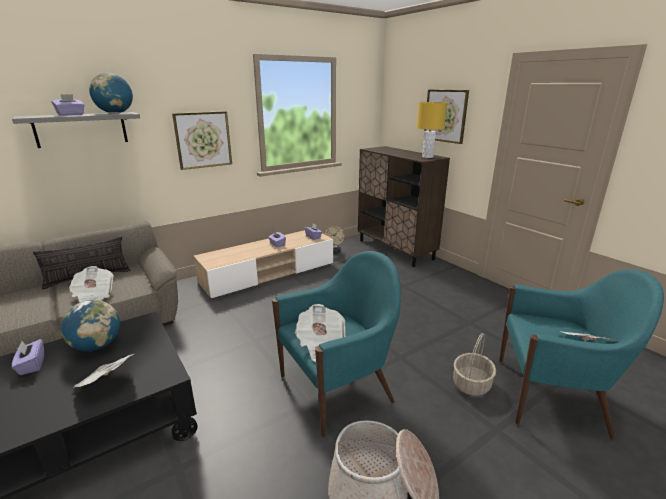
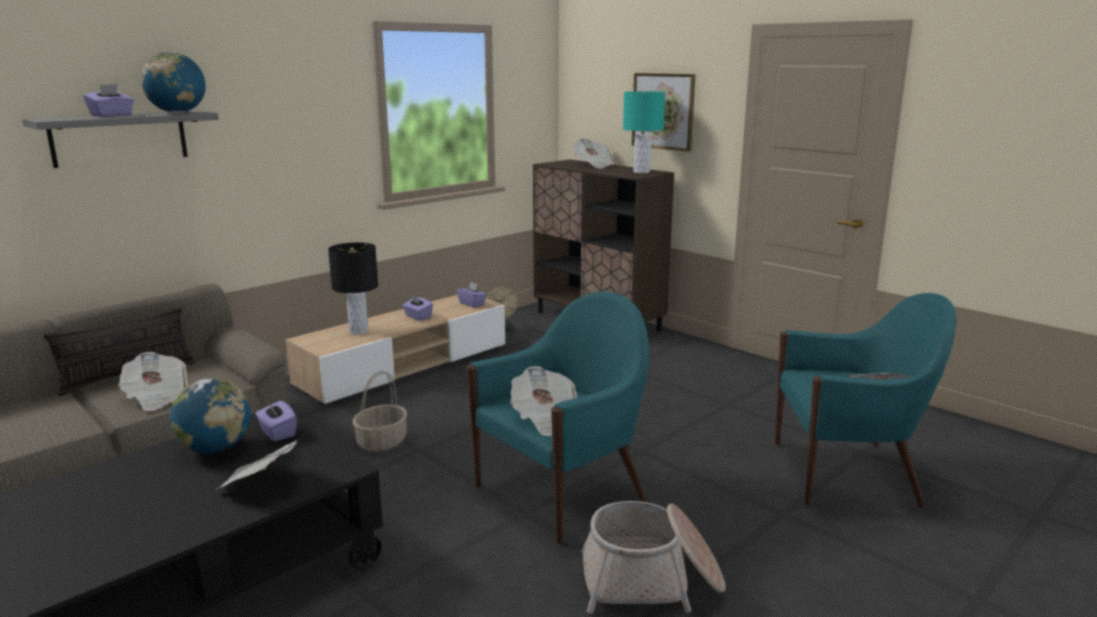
camera: 10 degrees left, 5 degrees down
purple tissue box [12,339,44,375] -> purple tissue box moved to [255,401,297,442]
picture [172,111,232,170] -> none
yellow table lamp [417,102,447,158] -> turquoise table lamp [623,91,665,173]
basket [453,333,496,396] -> basket moved to [353,371,408,452]
none -> black table lamp [328,242,378,335]
none -> newspaper [573,139,615,168]

